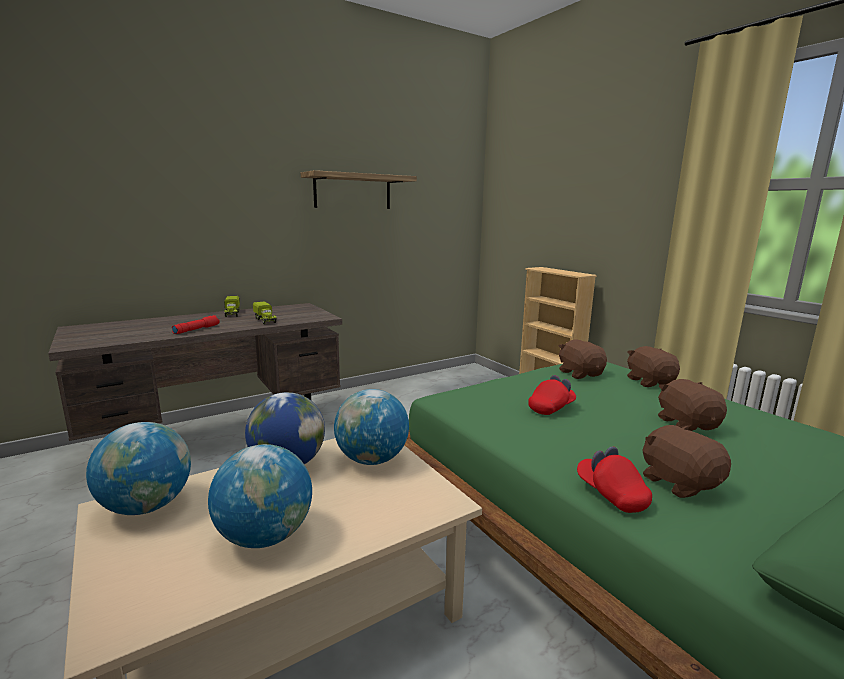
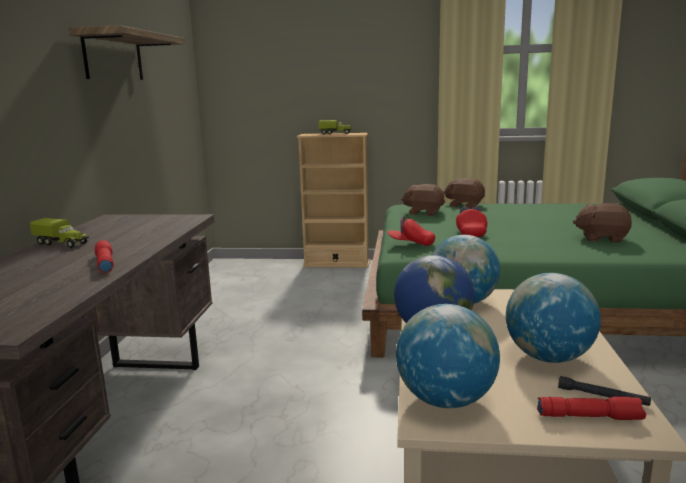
camera: 50 degrees left, 0 degrees up
toy truck [253,301,276,324] -> toy truck moved to [319,120,352,134]
red cap [577,446,652,513] -> red cap moved to [387,216,435,246]
brown plush toy [658,379,727,431] -> none
none -> red flashlight [537,397,646,420]
none -> black flashlight [558,376,651,406]

